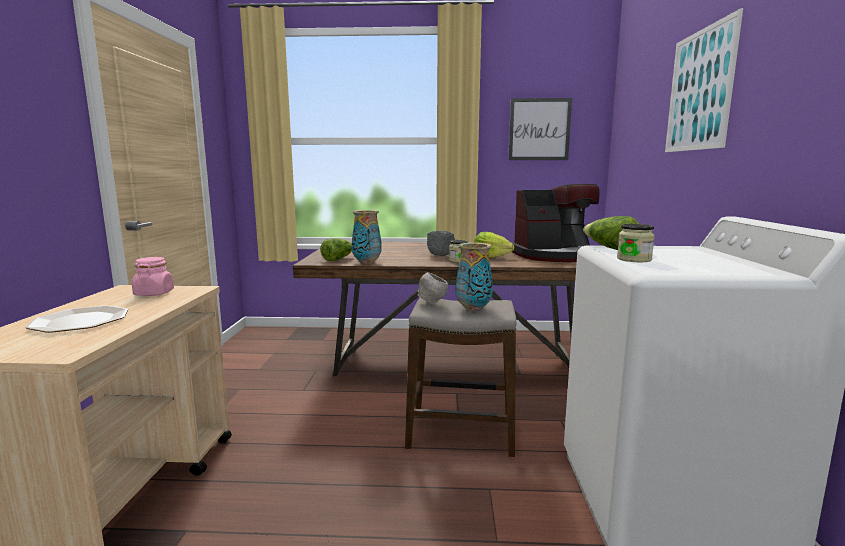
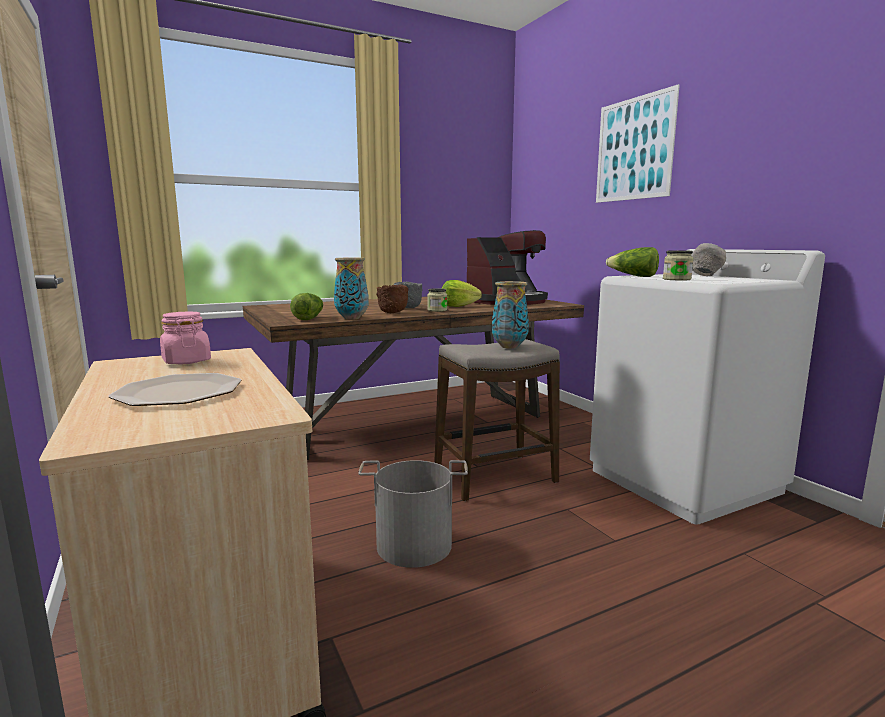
camera: 30 degrees left, 0 degrees up
grey bowl [418,272,448,305] -> grey bowl moved to [692,243,726,276]
picture [508,98,572,160] -> none
none -> grey bucket [358,460,468,568]
none -> brown bowl [376,285,408,313]

